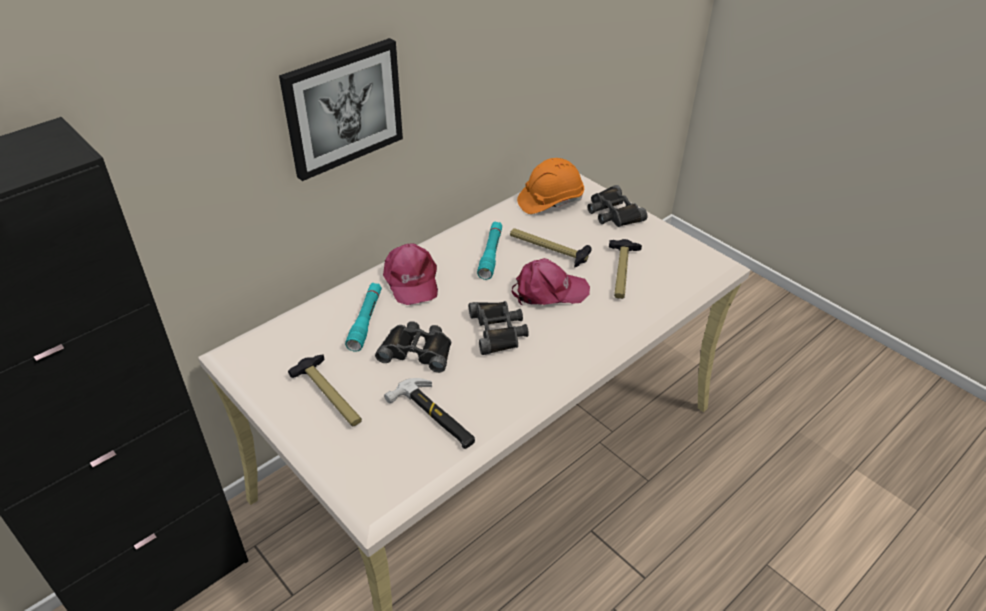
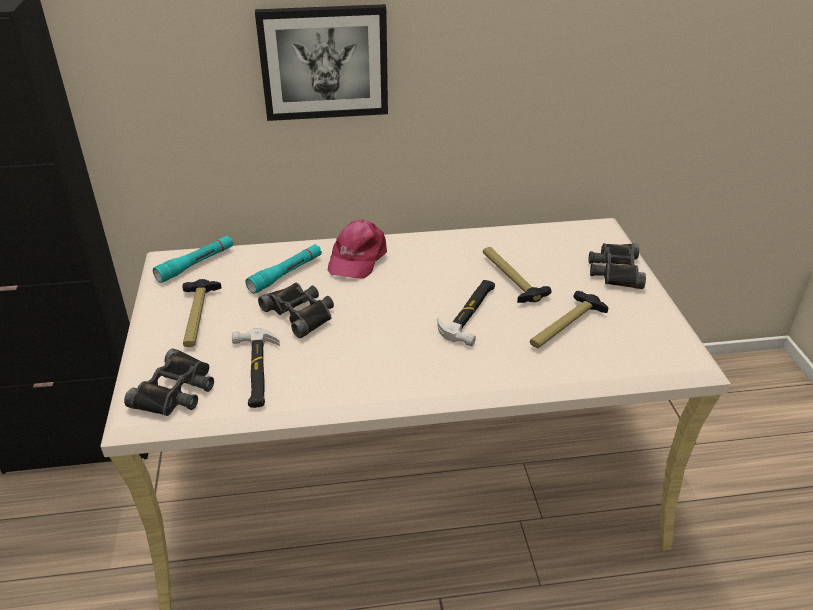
camera: 35 degrees right, 5 degrees down
black binoculars [469,301,529,355] -> black binoculars moved to [124,348,214,416]
turquoise flashlight [477,222,502,280] -> turquoise flashlight moved to [153,235,234,283]
pink cap [511,258,590,306] -> hammer [437,280,495,346]
orange hard hat [517,158,584,214] -> none

